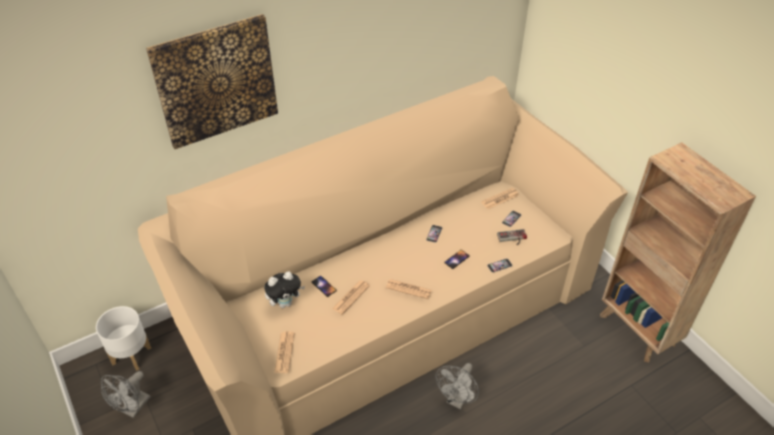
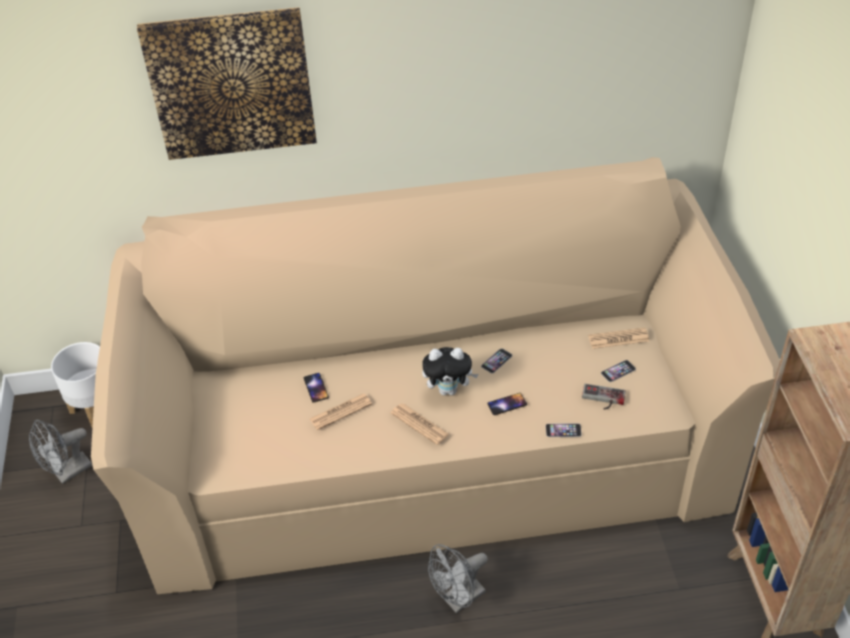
camera: 25 degrees right, 0 degrees up
plush toy [264,271,305,308] -> plush toy moved to [422,347,479,395]
newspaper [274,331,294,373] -> none

